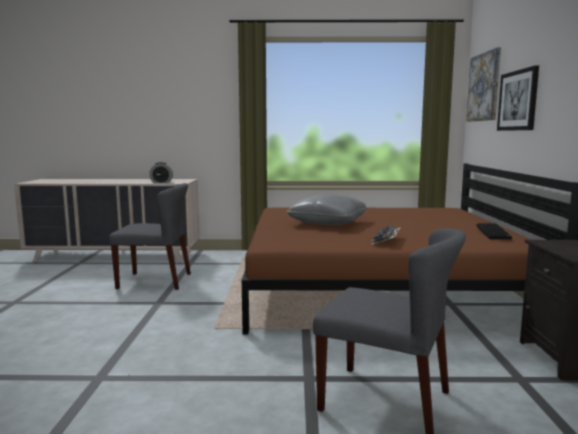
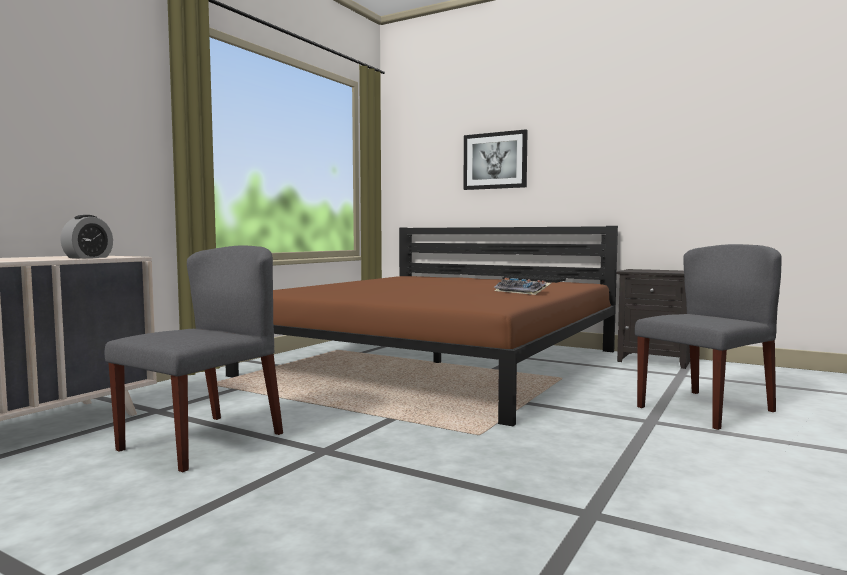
camera: 60 degrees left, 5 degrees down
grey pillow [287,194,367,225] -> none
picture [466,47,501,122] -> none

